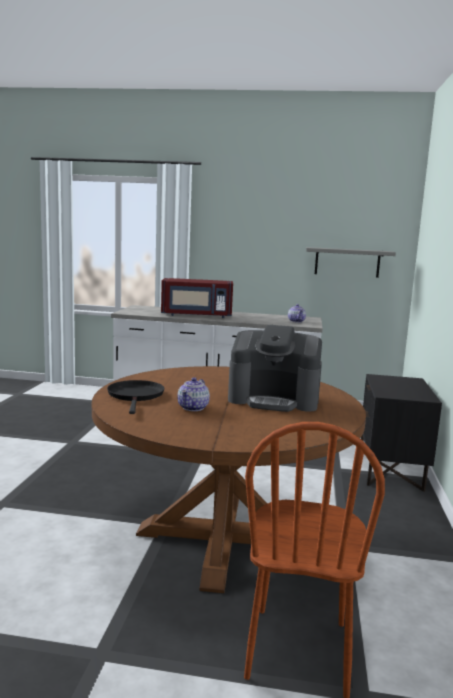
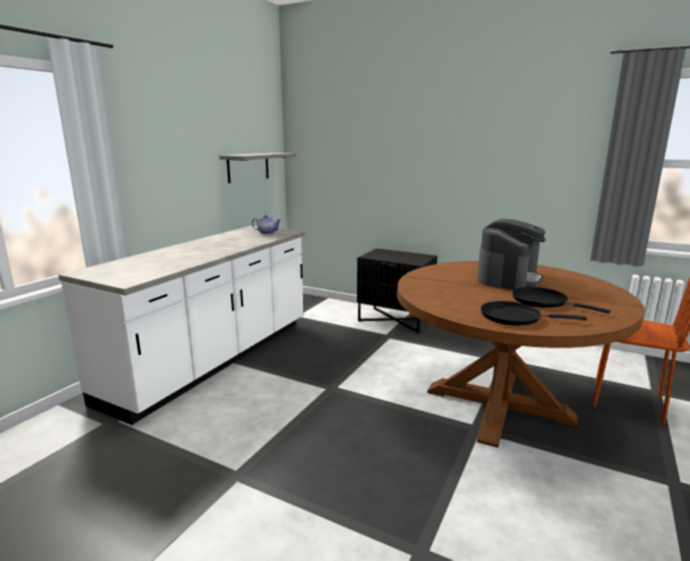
camera: 70 degrees left, 5 degrees up
red microwave [161,278,233,318] -> none
teapot [178,378,210,411] -> black frying pan [512,287,611,314]

